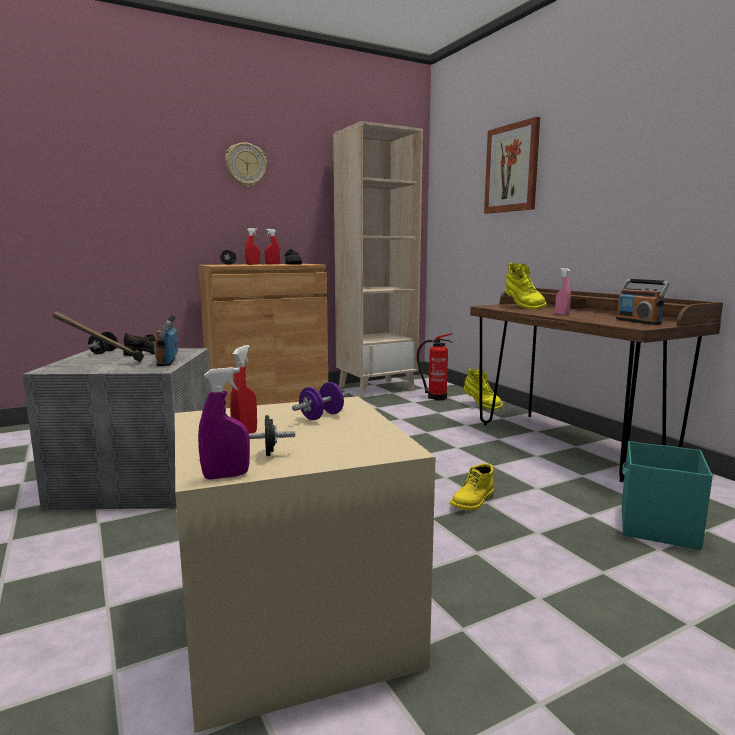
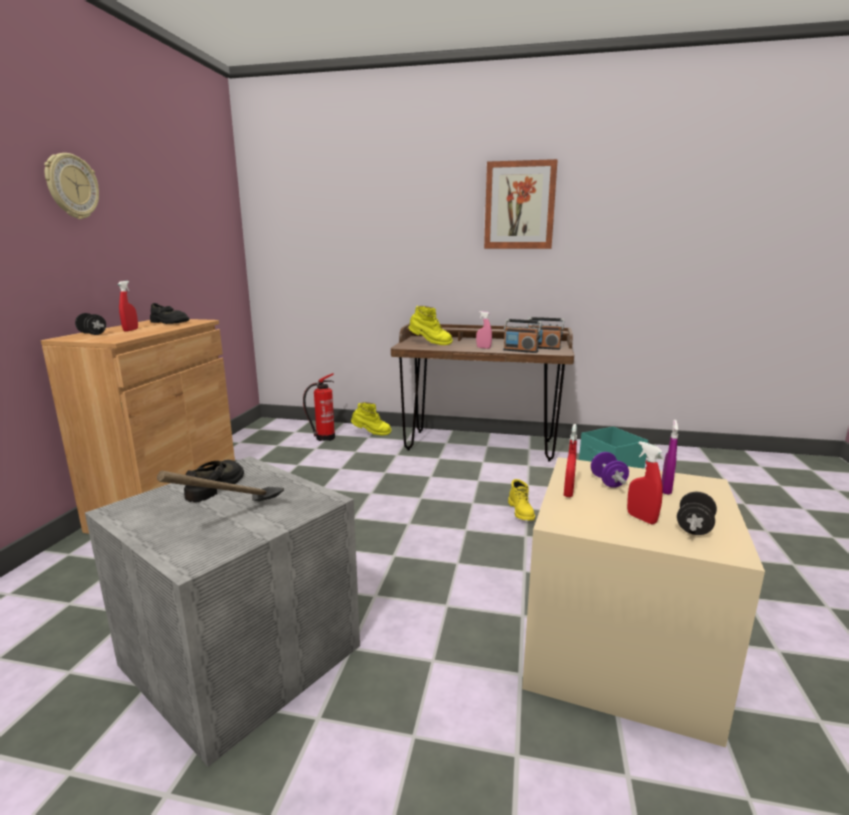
camera: 50 degrees left, 5 degrees up
black dumbbell [88,332,118,354] -> none
radio [154,315,178,366] -> radio moved to [503,319,542,353]
purple spray bottle [198,367,250,480] -> purple spray bottle moved to [662,420,679,495]
red spray bottle [265,229,280,264] -> red spray bottle moved to [564,424,577,497]
beige bookcase [333,121,423,398] -> none
picture [484,117,540,214] -> picture moved to [484,159,558,249]

